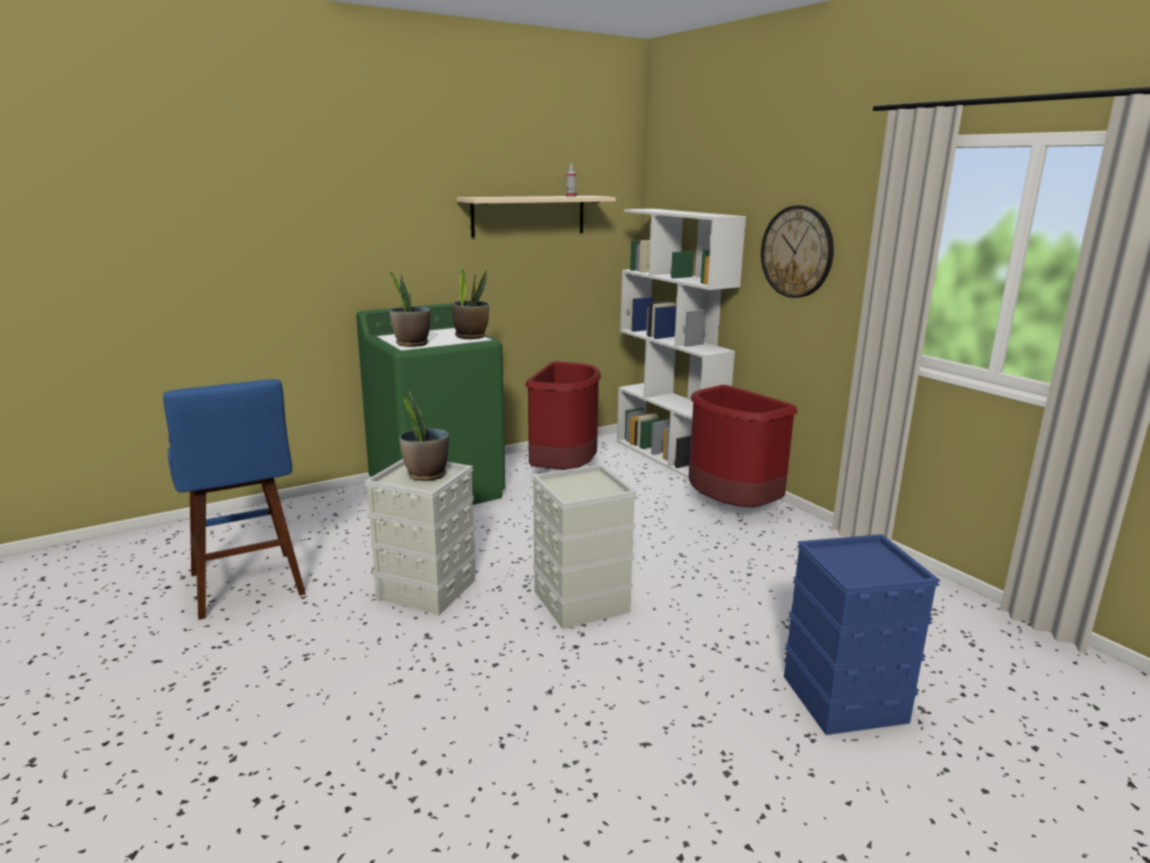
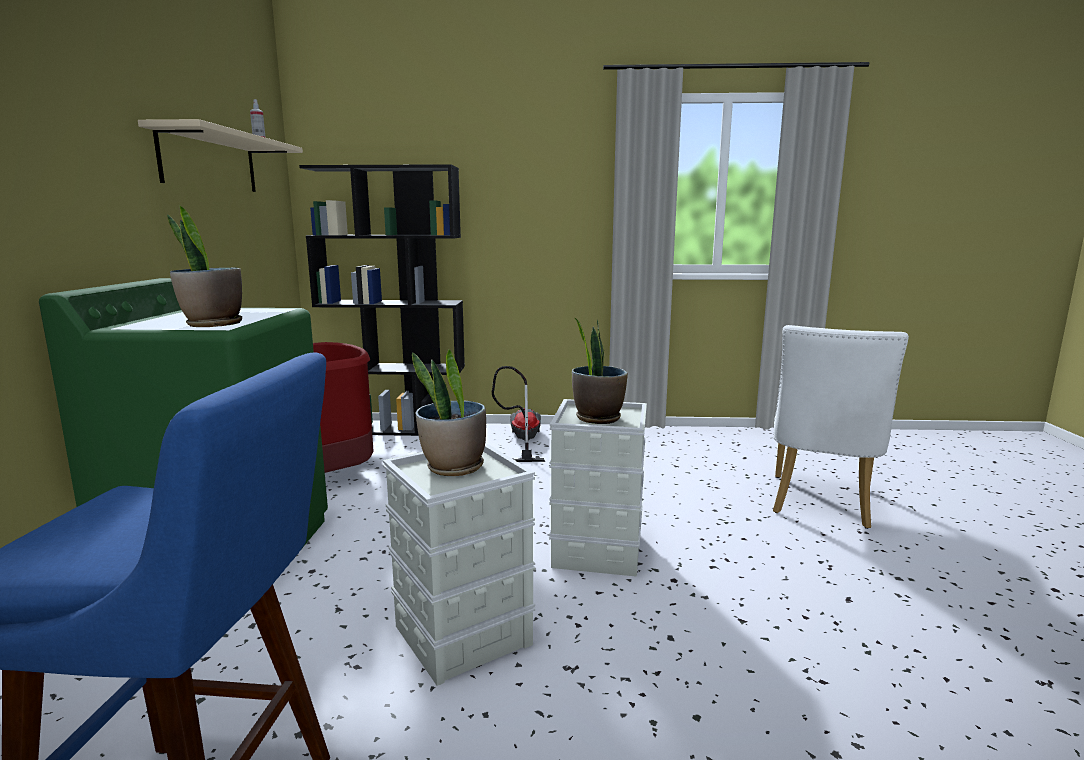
camera: 55 degrees left, 5 degrees down
potted plant [452,265,489,339] -> potted plant moved to [572,318,628,424]
white bookcase [617,209,746,479] -> black bookcase [299,164,465,436]
red trash can [688,385,797,508] -> vacuum cleaner [492,366,545,462]
wall clock [761,205,834,298] -> none
blue storage box [784,534,940,735] -> white chair [773,325,909,529]

